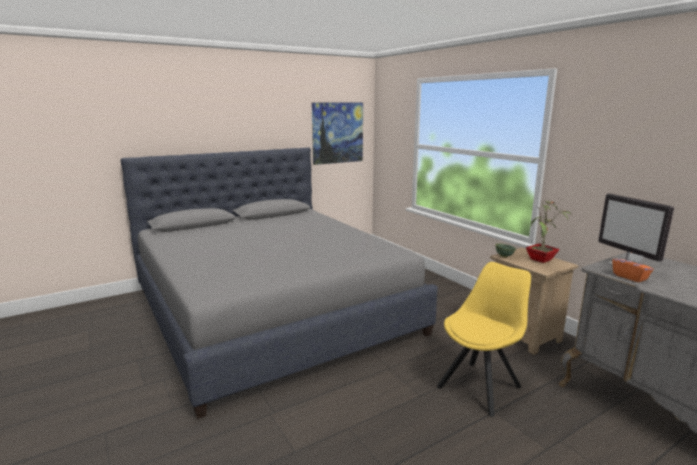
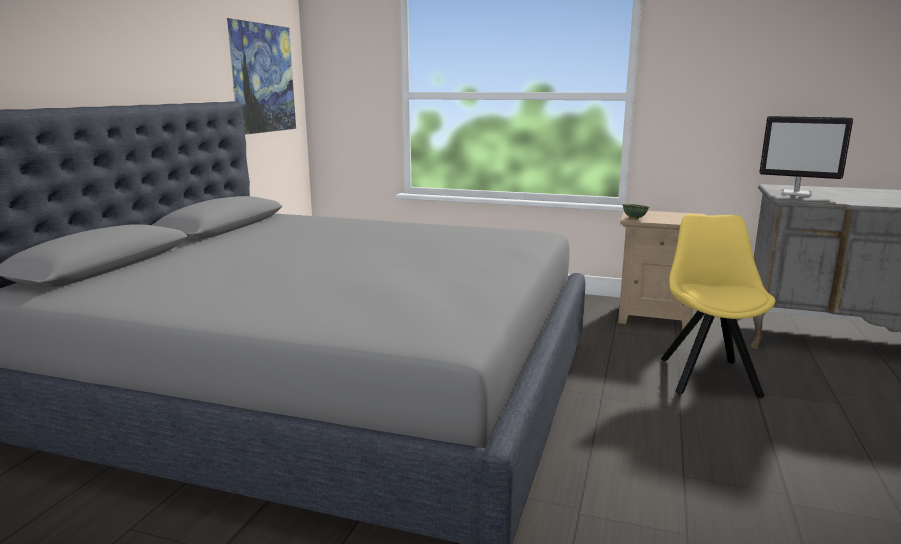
camera: 40 degrees left, 0 degrees up
potted plant [526,199,573,263] -> none
orange tissue box [612,252,654,282] -> none

